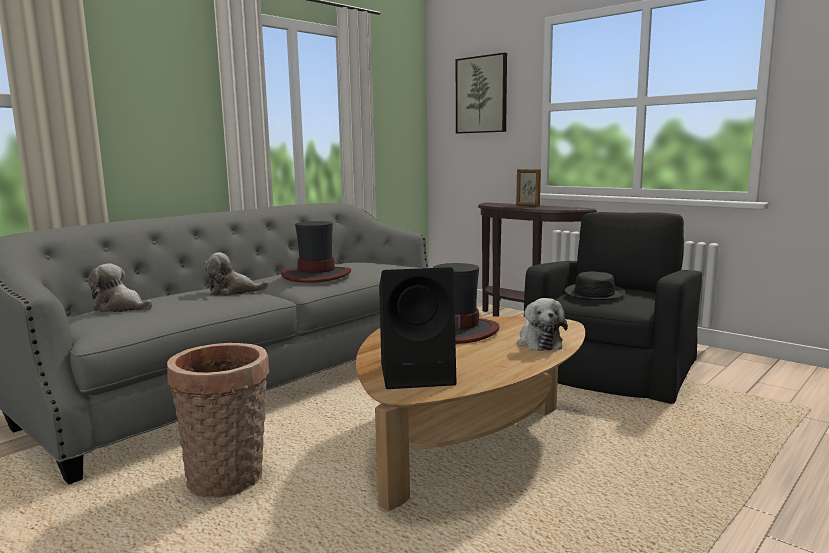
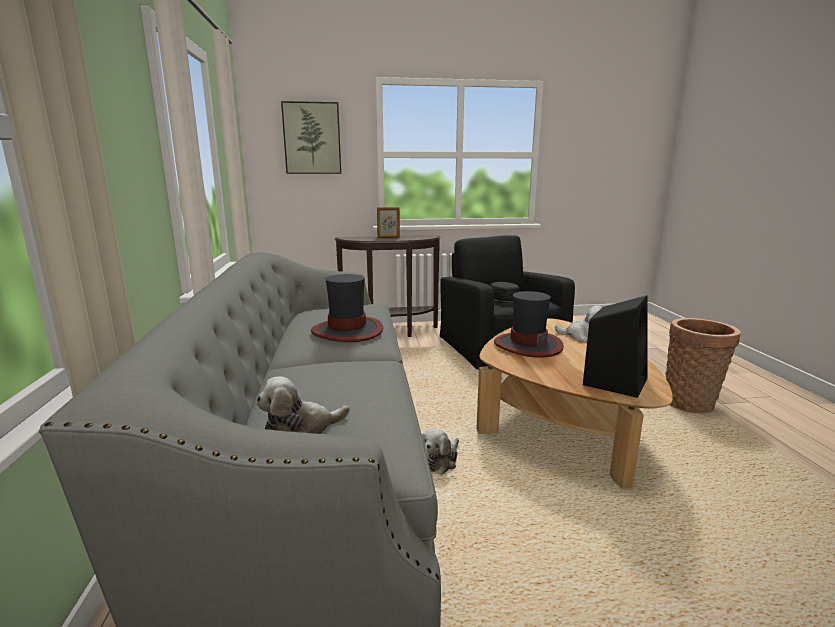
camera: 50 degrees left, 5 degrees up
basket [167,343,269,498] -> basket moved to [665,318,741,413]
plush toy [203,252,269,296] -> plush toy moved to [422,429,459,474]

